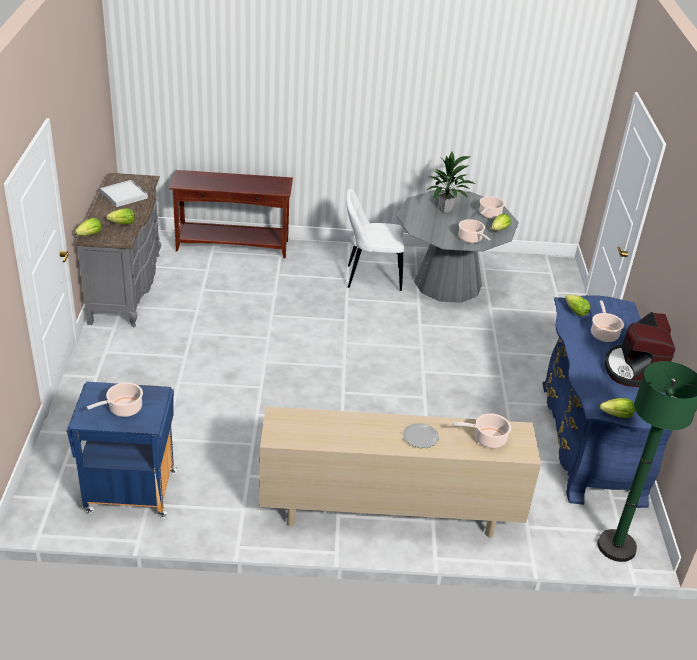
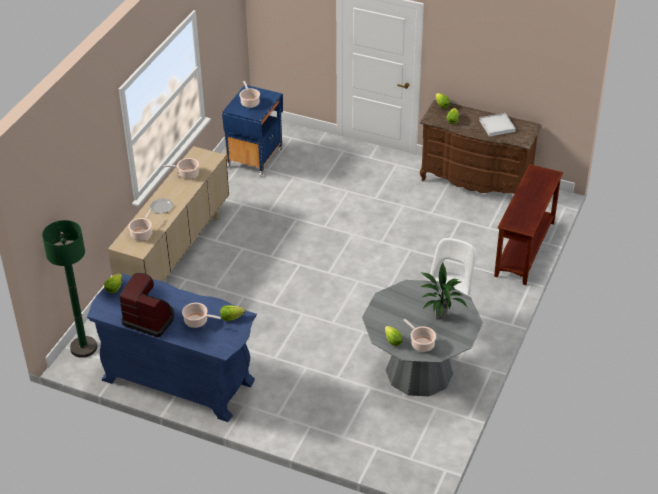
camera: 115 degrees right, 5 degrees up
grey dresser [76,173,161,327] -> brown dresser [420,100,542,194]
cooking pot [458,219,490,243] -> cooking pot moved to [163,158,199,179]

